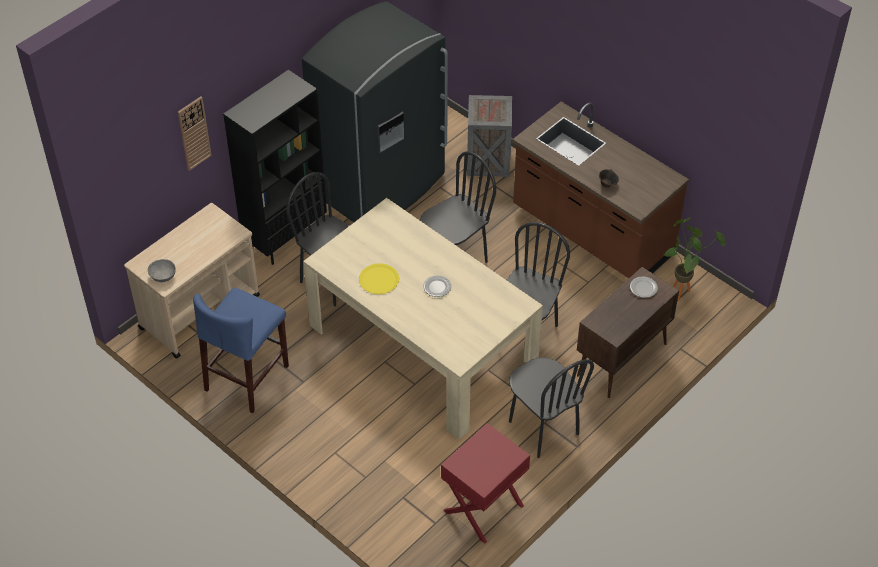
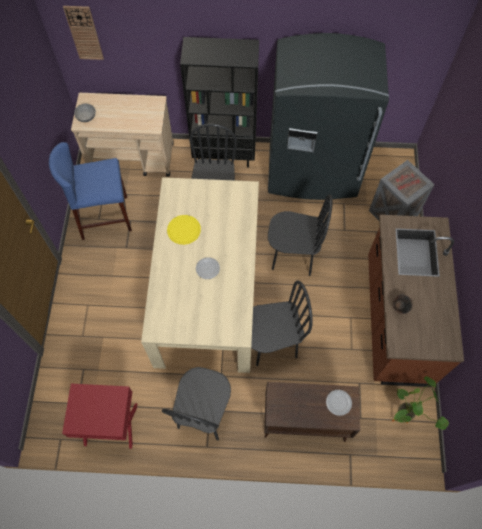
camera: 50 degrees right, 15 degrees up
wall clock [178,97,212,171] -> wall clock moved to [63,6,104,60]

